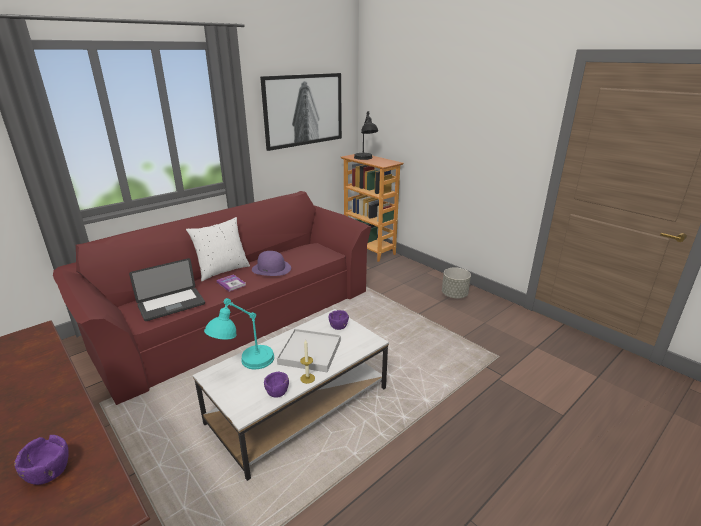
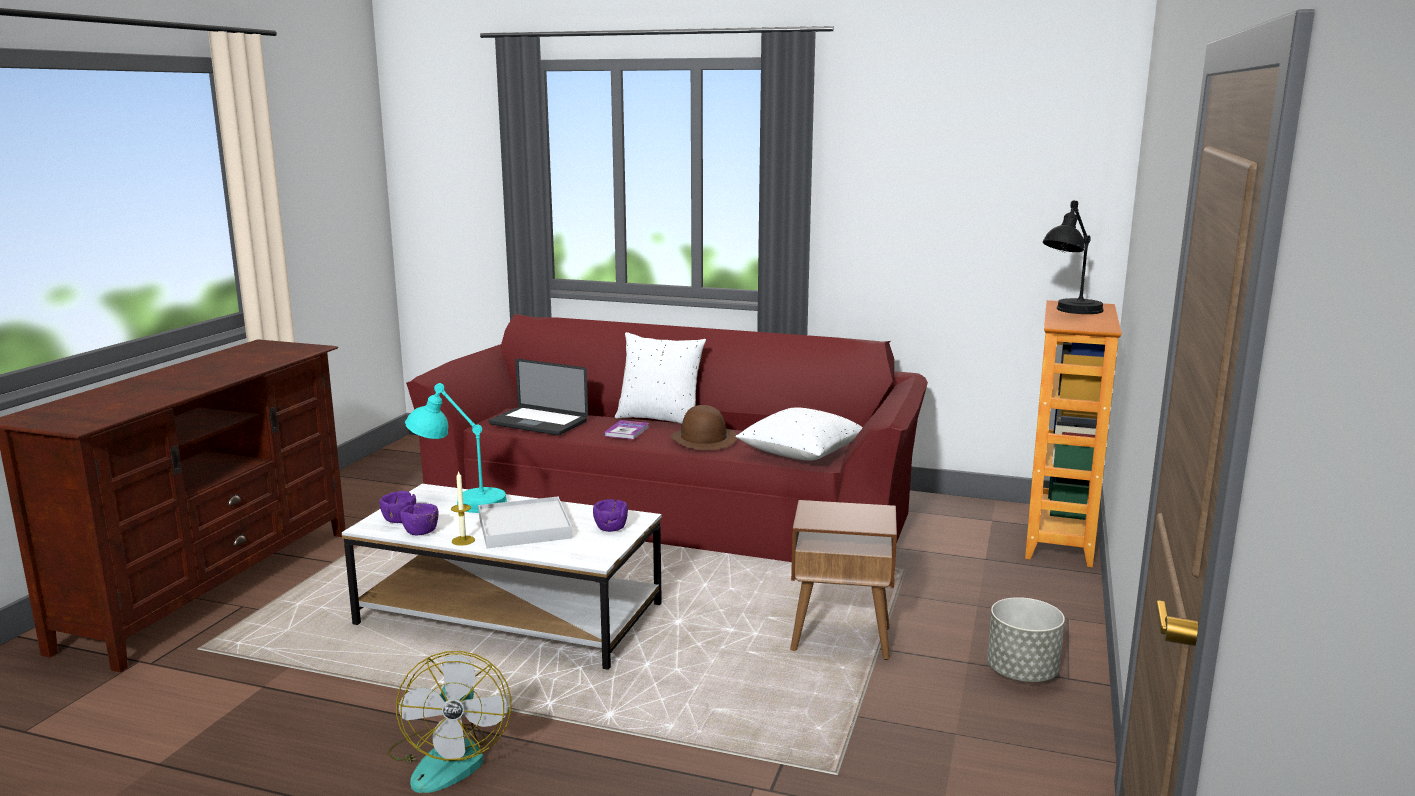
camera: 60 degrees right, 10 degrees down
purple bowl [14,435,69,485] -> purple bowl moved to [379,491,416,523]
purple hat [252,251,291,276] -> brown hat [671,405,737,450]
picture [260,73,342,151] -> none
none -> fan [387,651,511,793]
none -> white pillow [736,408,863,460]
none -> brown side table [790,500,897,660]

